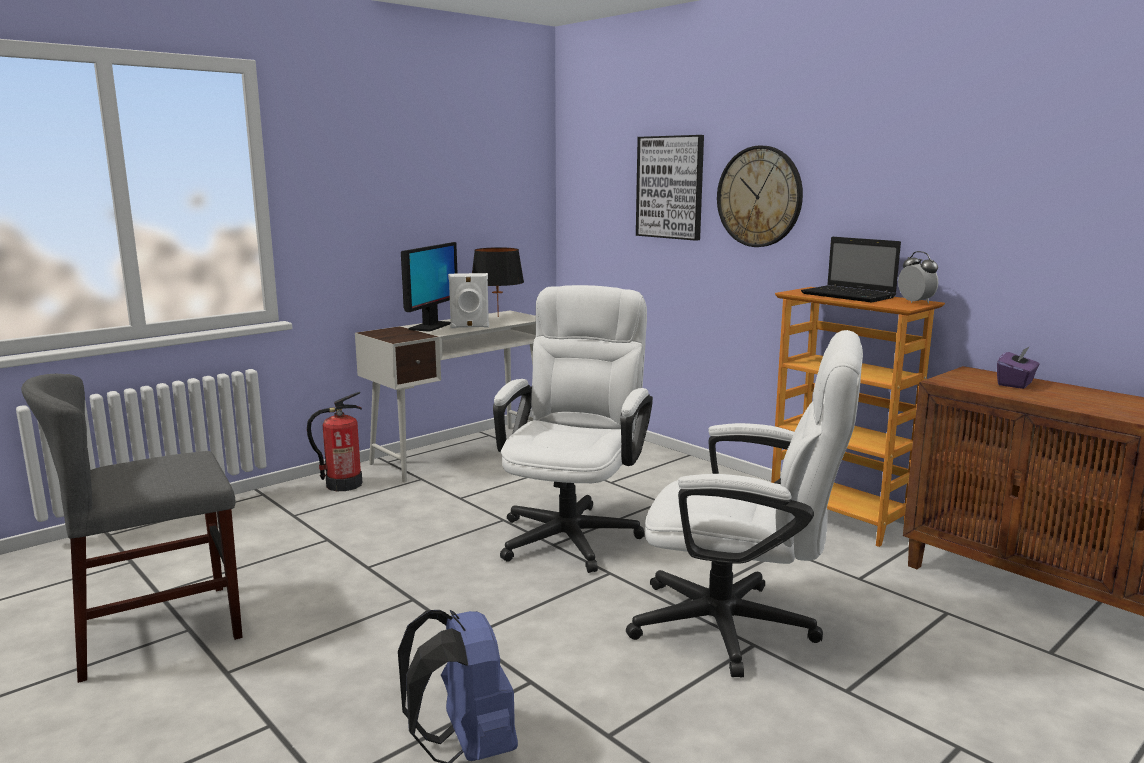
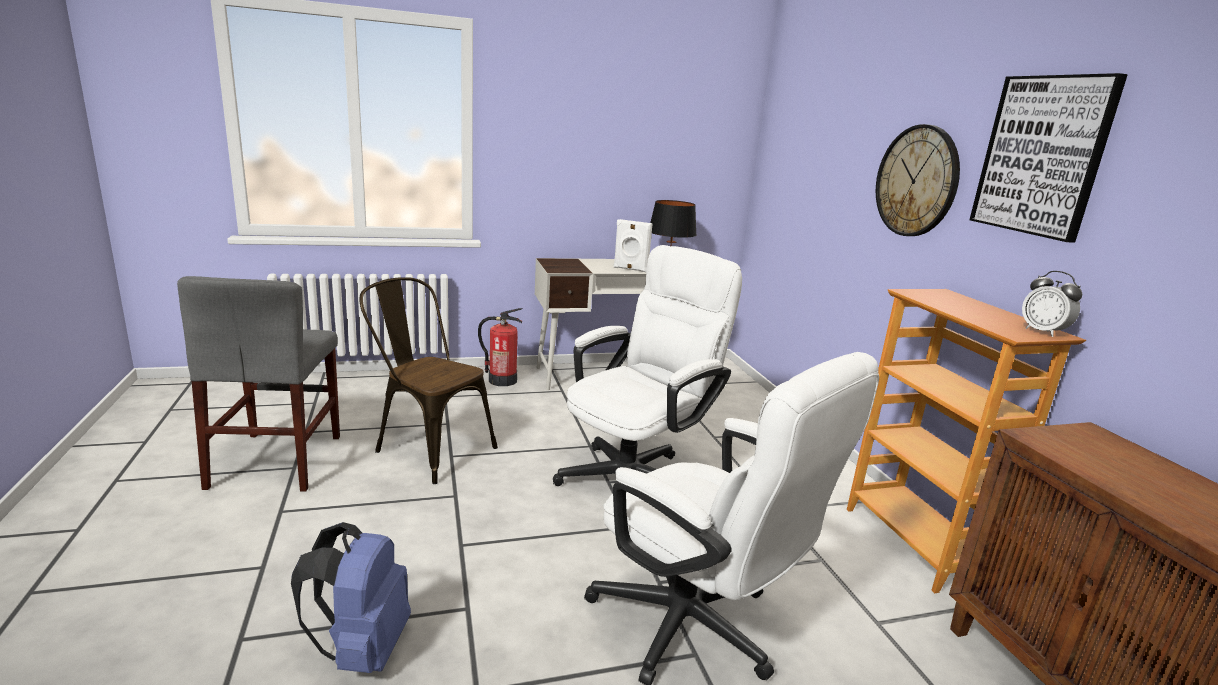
camera: 25 degrees right, 5 degrees up
grey chair [21,374,242,683] -> grey chair turned 90 degrees counterclockwise [177,276,340,492]
monitor [401,242,458,332] -> none
picture [636,135,704,241] -> picture moved to [969,73,1128,242]
laptop [801,237,901,303] -> none
alarm clock [898,251,938,304] -> alarm clock turned 150 degrees clockwise [1022,271,1082,337]
purple tissue box [997,346,1040,389] -> none
none -> brown chair [359,277,498,484]

